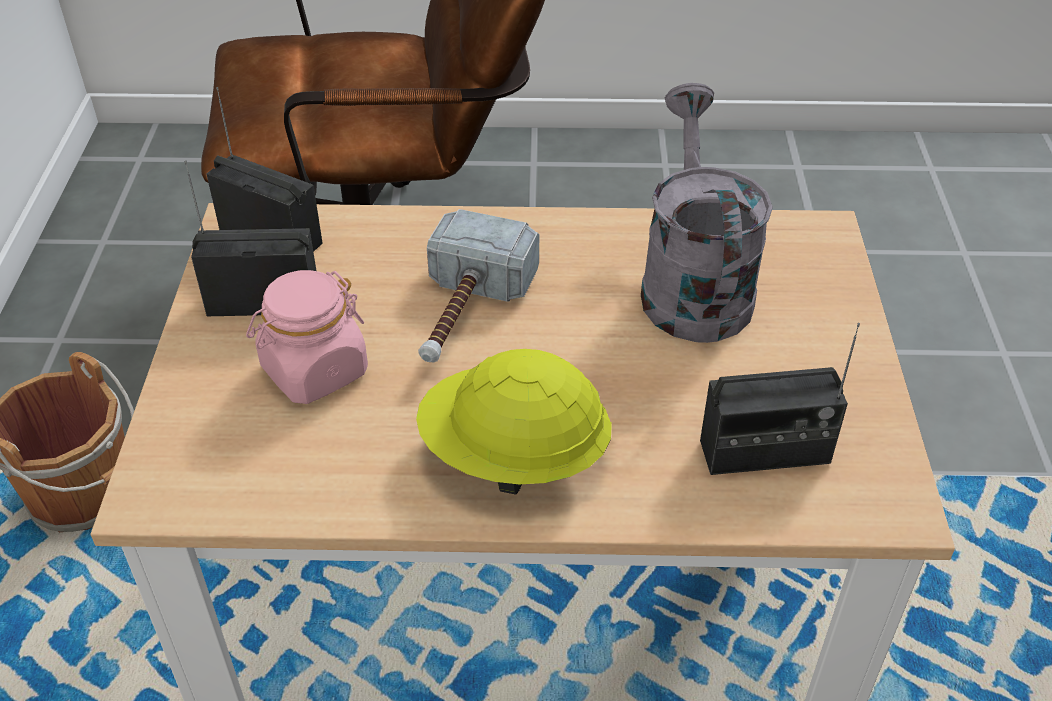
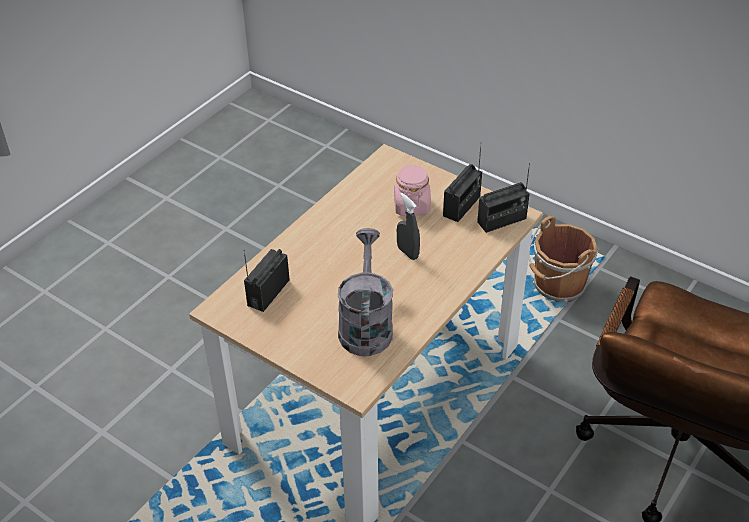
camera: 125 degrees right, 0 degrees up
yellow hard hat [416,349,612,495] -> none
hammer [418,209,539,362] -> grey spray bottle [397,193,420,260]
grey watering can [641,83,773,343] -> grey watering can turned 120 degrees counterclockwise [338,228,393,356]

